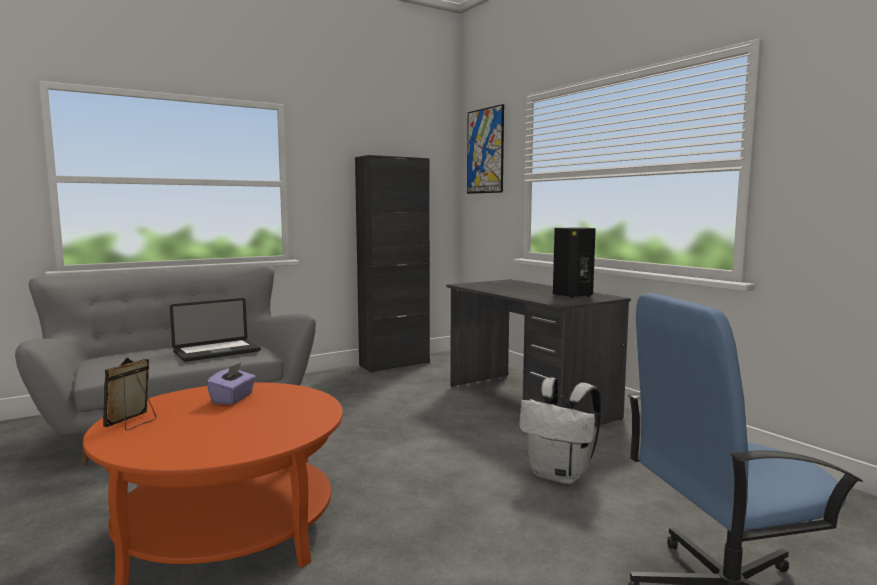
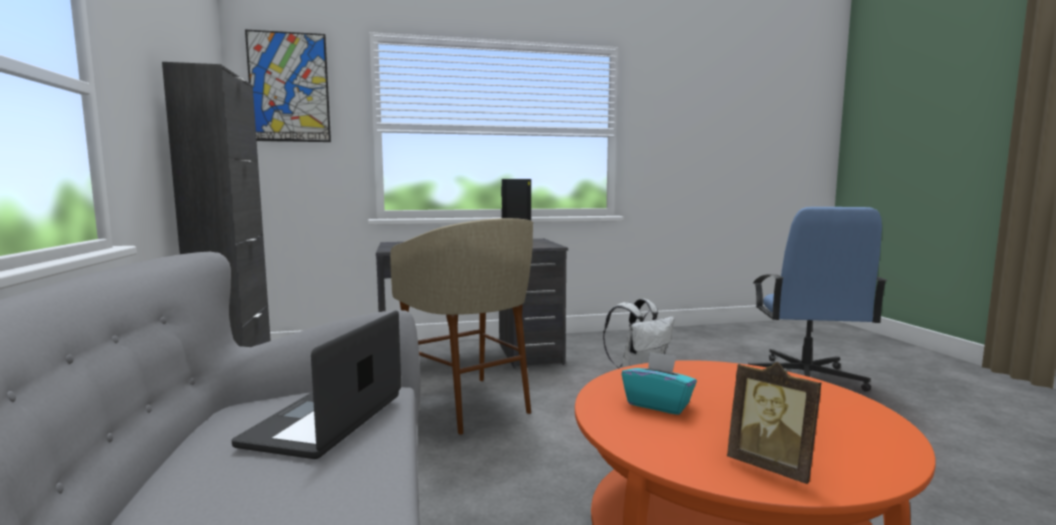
camera: 70 degrees left, 0 degrees up
laptop [170,298,261,362] -> laptop turned 150 degrees counterclockwise [232,310,401,459]
purple tissue box [206,363,256,405] -> turquoise tissue box [622,351,697,415]
none -> beige stool [390,218,533,435]

